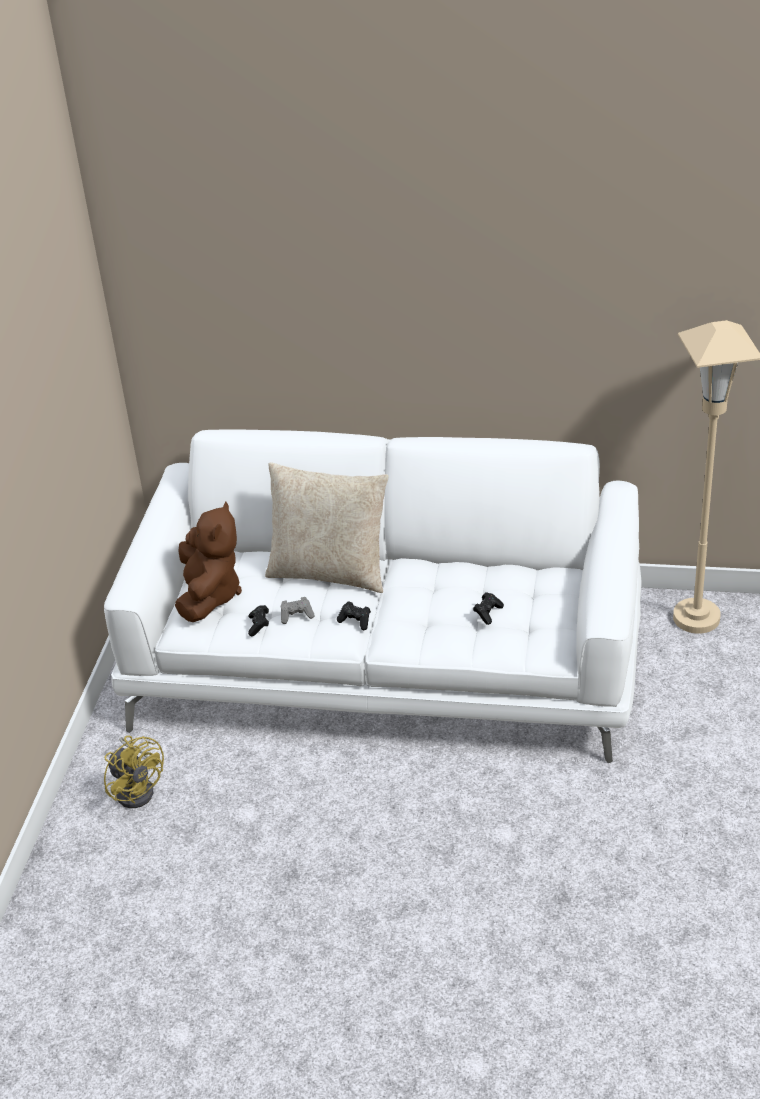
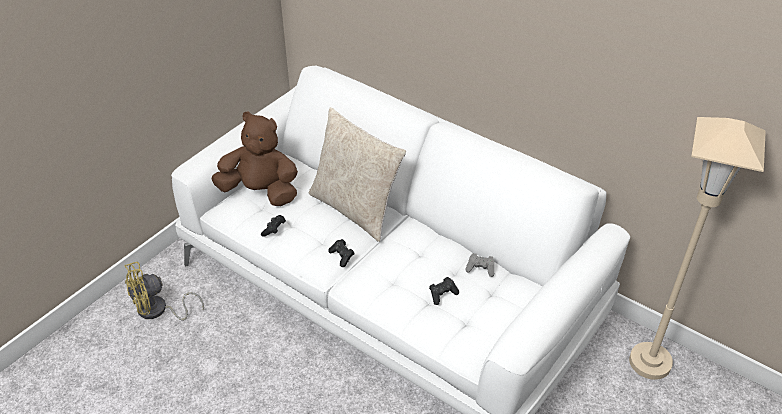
camera: 25 degrees right, 5 degrees up
yellow fan [104,736,164,808] -> yellow fan turned 75 degrees clockwise [124,262,204,320]
brown plush toy [175,501,242,622] -> brown plush toy turned 105 degrees counterclockwise [212,111,298,206]
grey game controller [281,597,315,624] -> grey game controller moved to [465,253,494,277]

